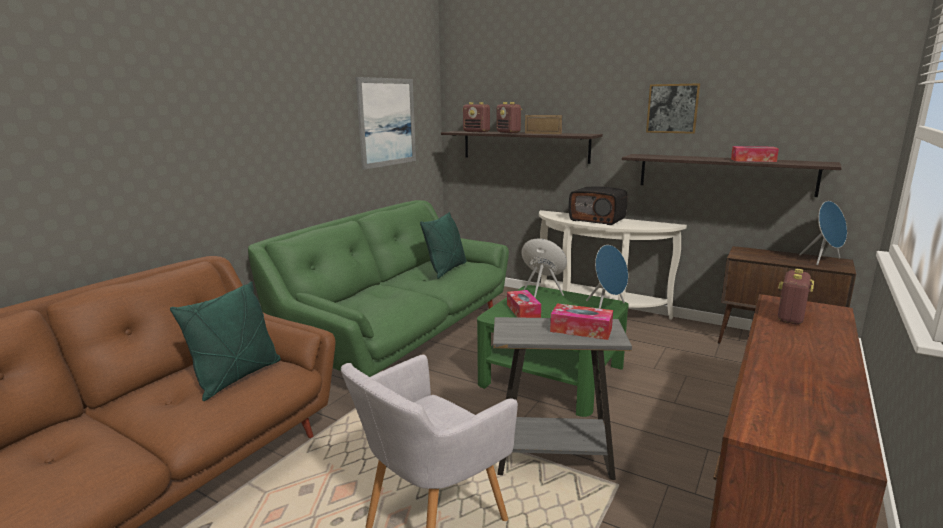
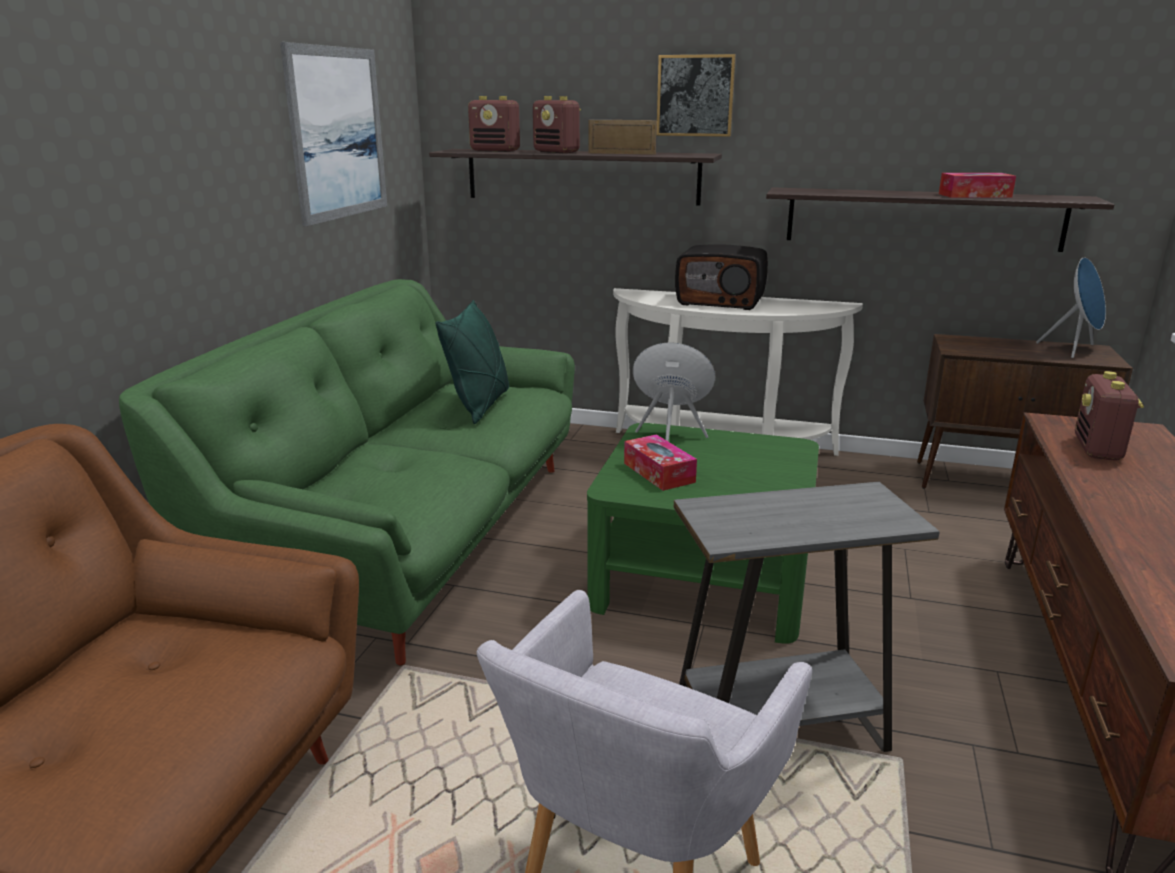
camera: 15 degrees left, 5 degrees up
green pillow [170,281,281,401] -> none
tissue box [550,303,613,340] -> none
blue speaker [586,245,628,309] -> none
picture [646,83,700,134] -> picture moved to [656,54,736,137]

